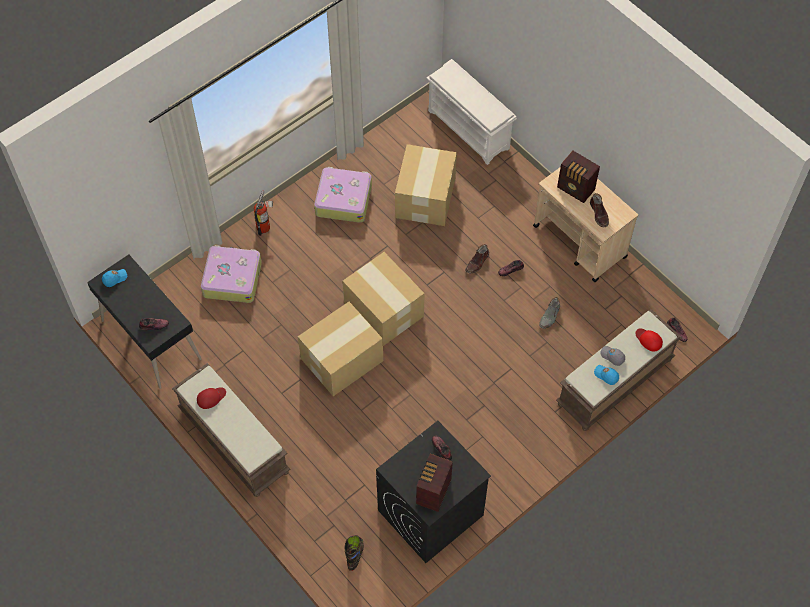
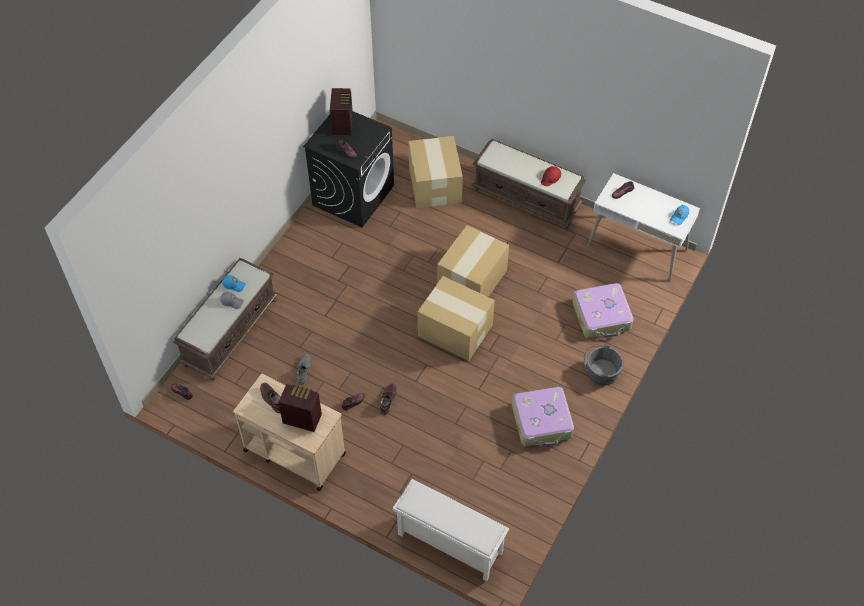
camera: 160 degrees right, 5 degrees down
black desk [87,254,202,389] -> white desk [587,173,700,281]
fire extinguisher [253,191,273,236] -> grey bucket [584,344,624,385]
black boot [344,535,364,571] -> none
cardboard box [395,144,457,226] -> cardboard box moved to [408,136,463,208]
red cap [635,328,663,352] -> none

